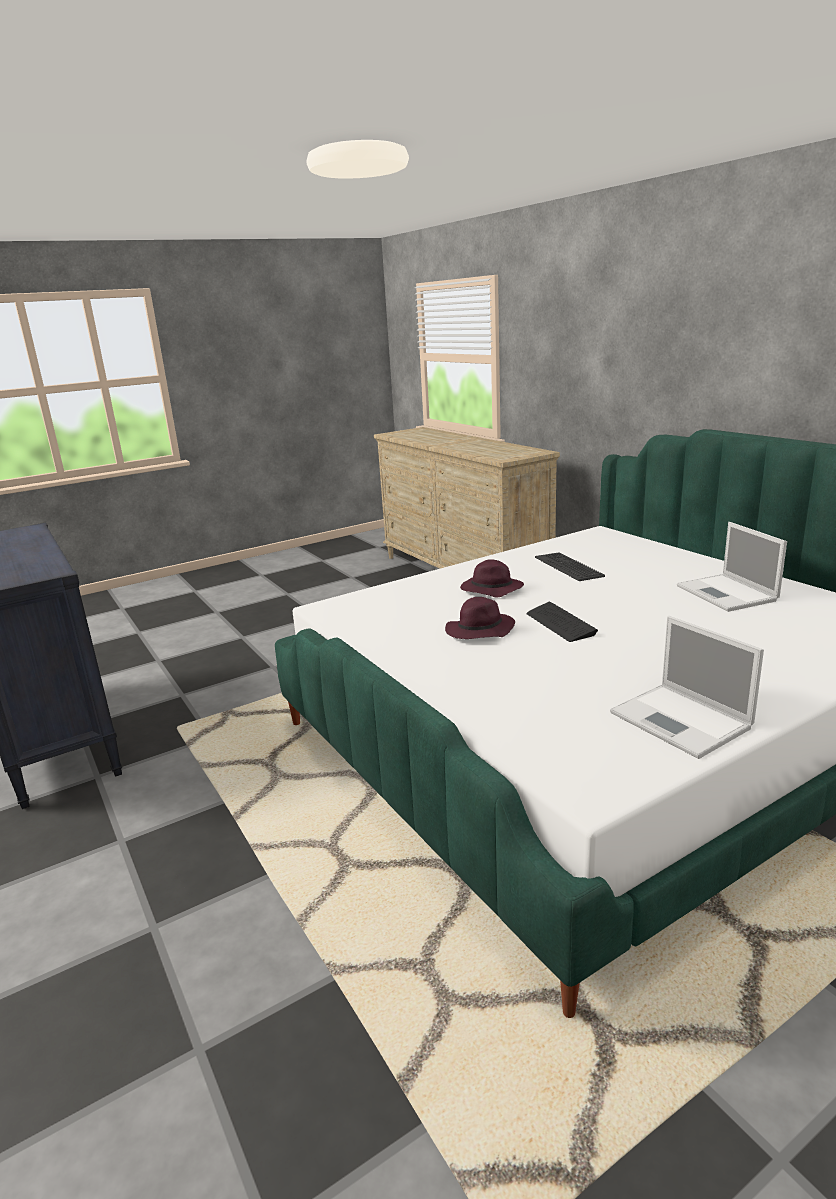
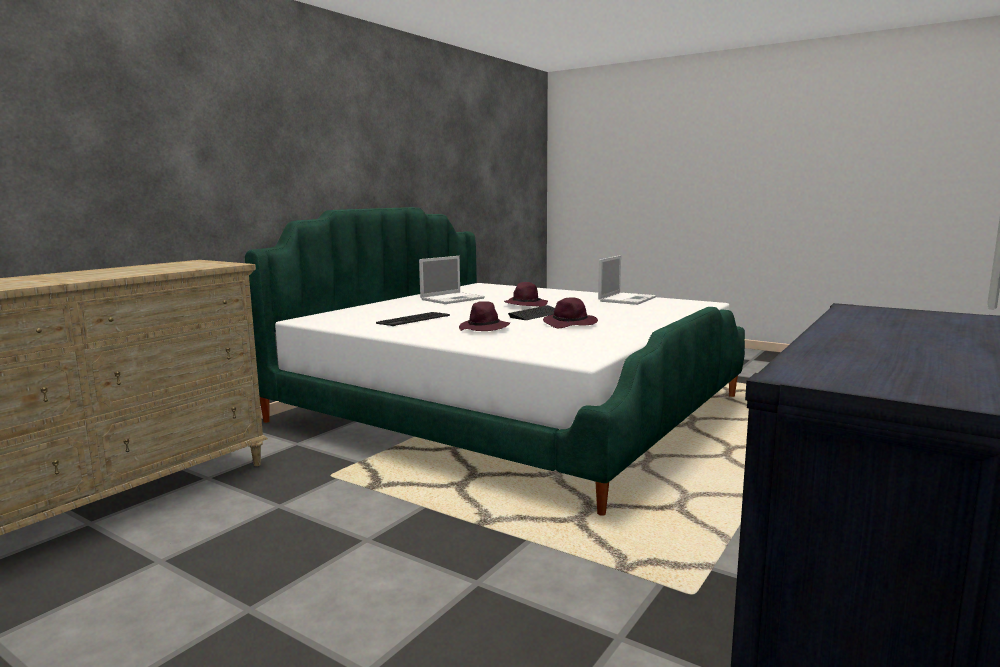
camera: 115 degrees left, 10 degrees down
none -> purple hat [504,282,548,307]

